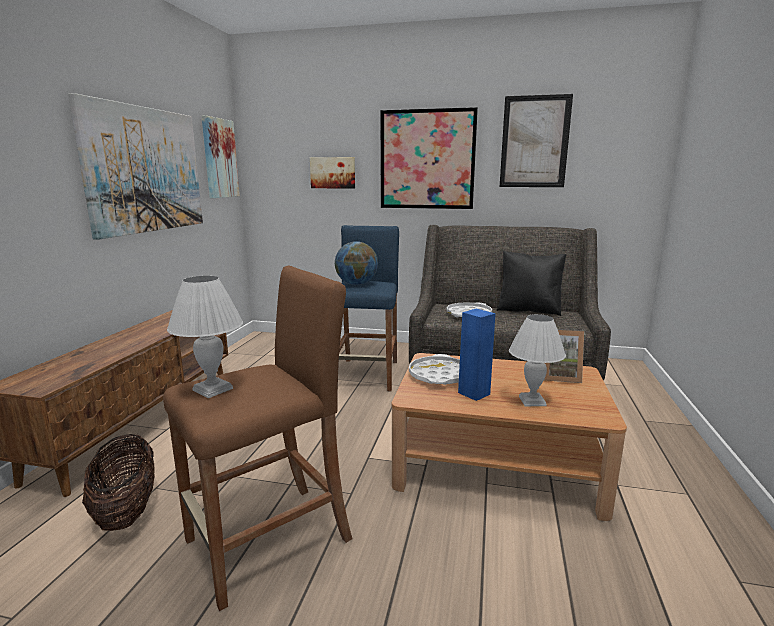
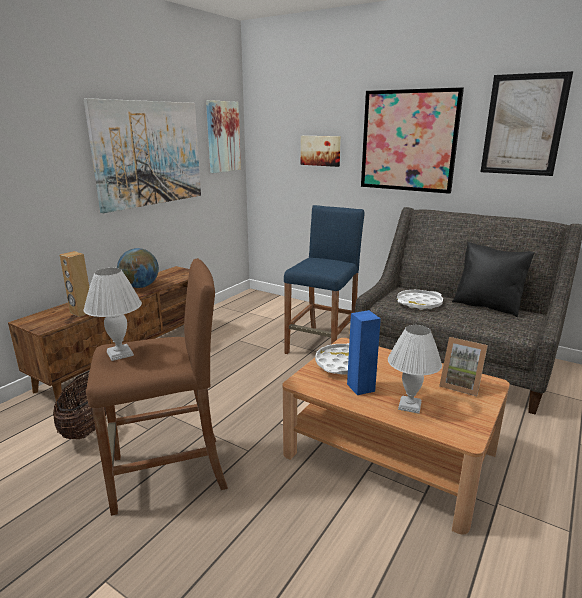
camera: 20 degrees right, 5 degrees up
globe [335,241,378,285] -> globe moved to [117,248,159,288]
none -> brown speaker [60,251,89,317]

